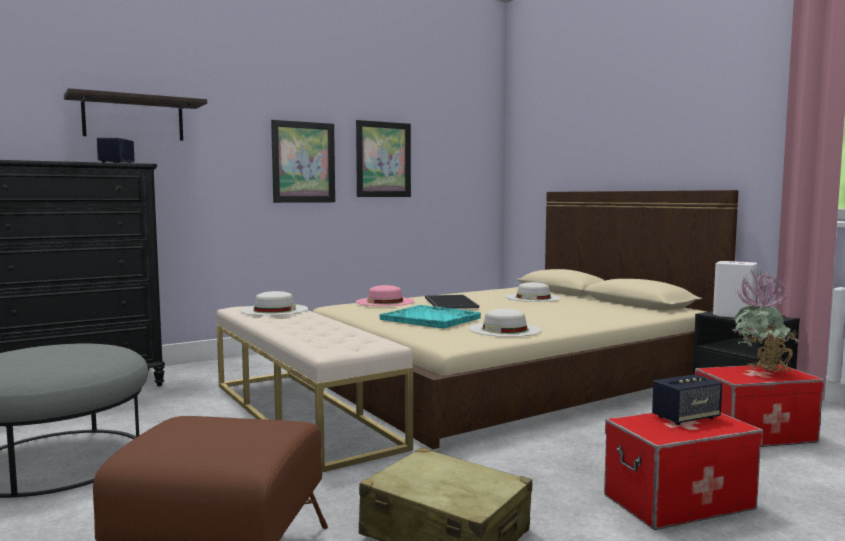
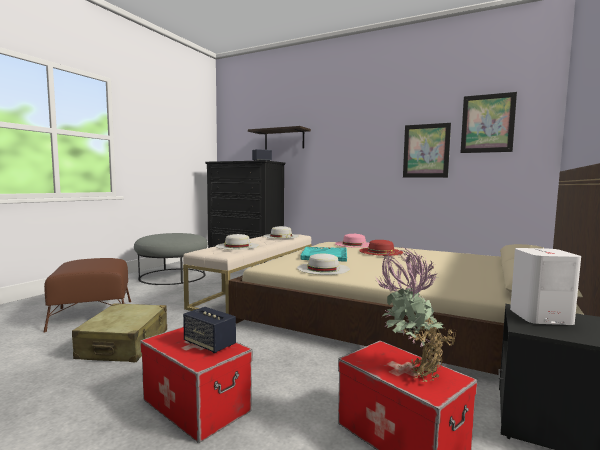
camera: 60 degrees right, 0 degrees up
picture [271,120,335,203] -> picture moved to [461,92,517,153]
tray [425,295,479,309] -> red hat [359,240,403,256]
white hat [506,282,562,302] -> white hat moved to [216,234,259,250]

